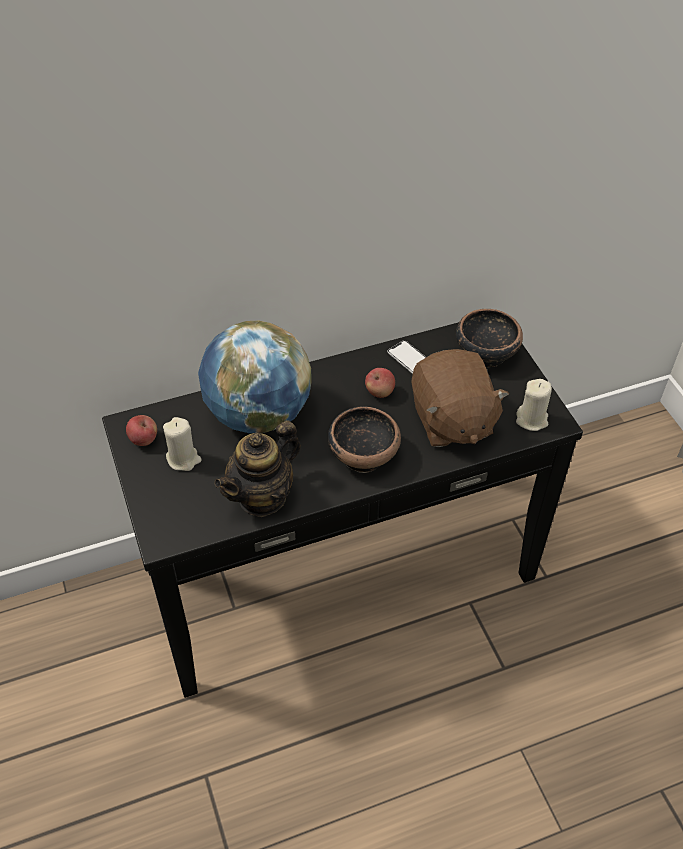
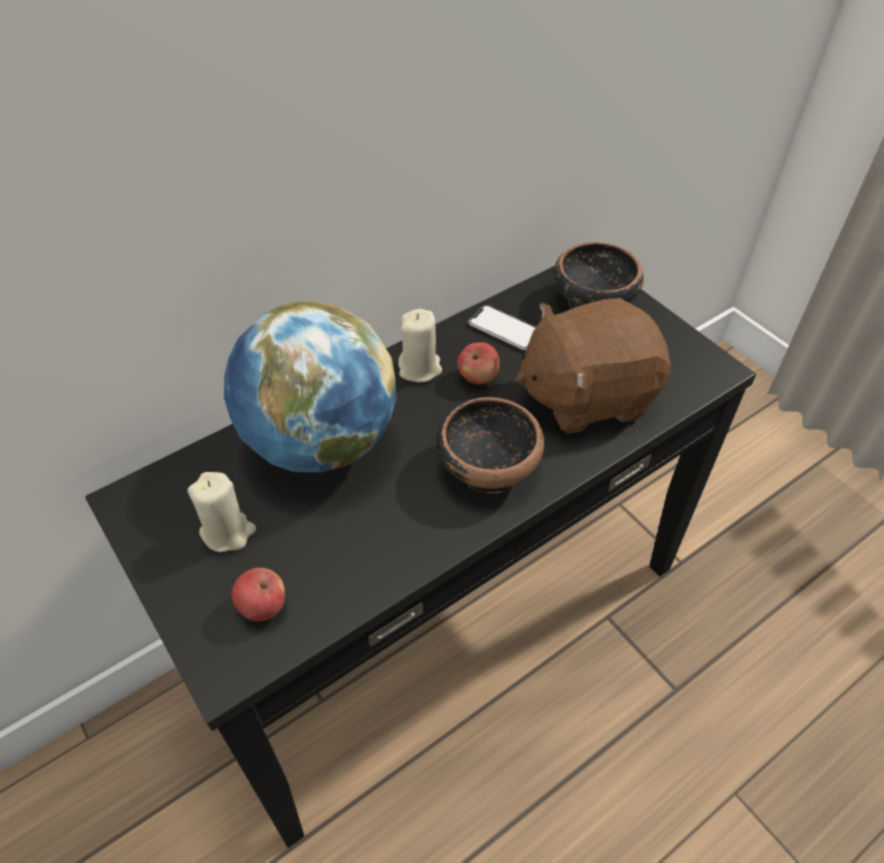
camera: 15 degrees left, 0 degrees up
apple [126,415,157,446] -> apple moved to [232,568,285,621]
teapot [214,420,301,517] -> none
brown plush toy [412,349,509,447] -> brown plush toy turned 105 degrees clockwise [515,298,671,434]
beige candle [516,379,552,431] -> beige candle moved to [398,309,442,383]

